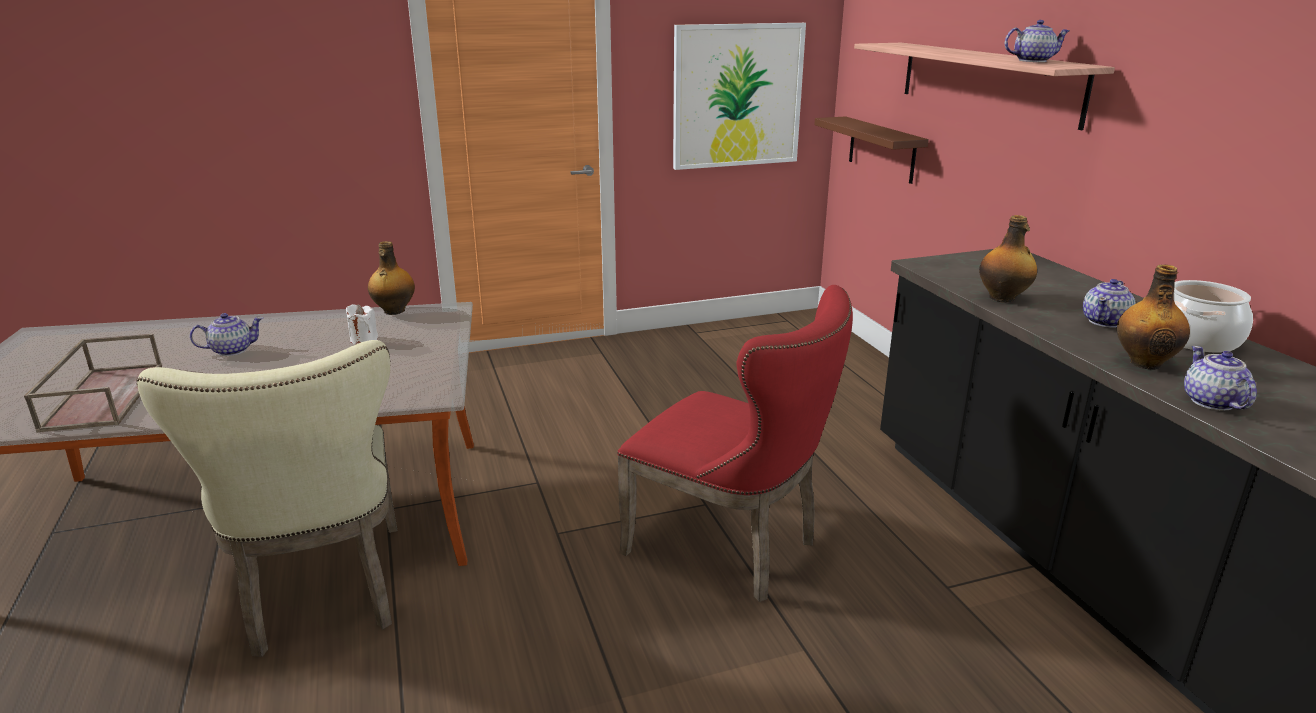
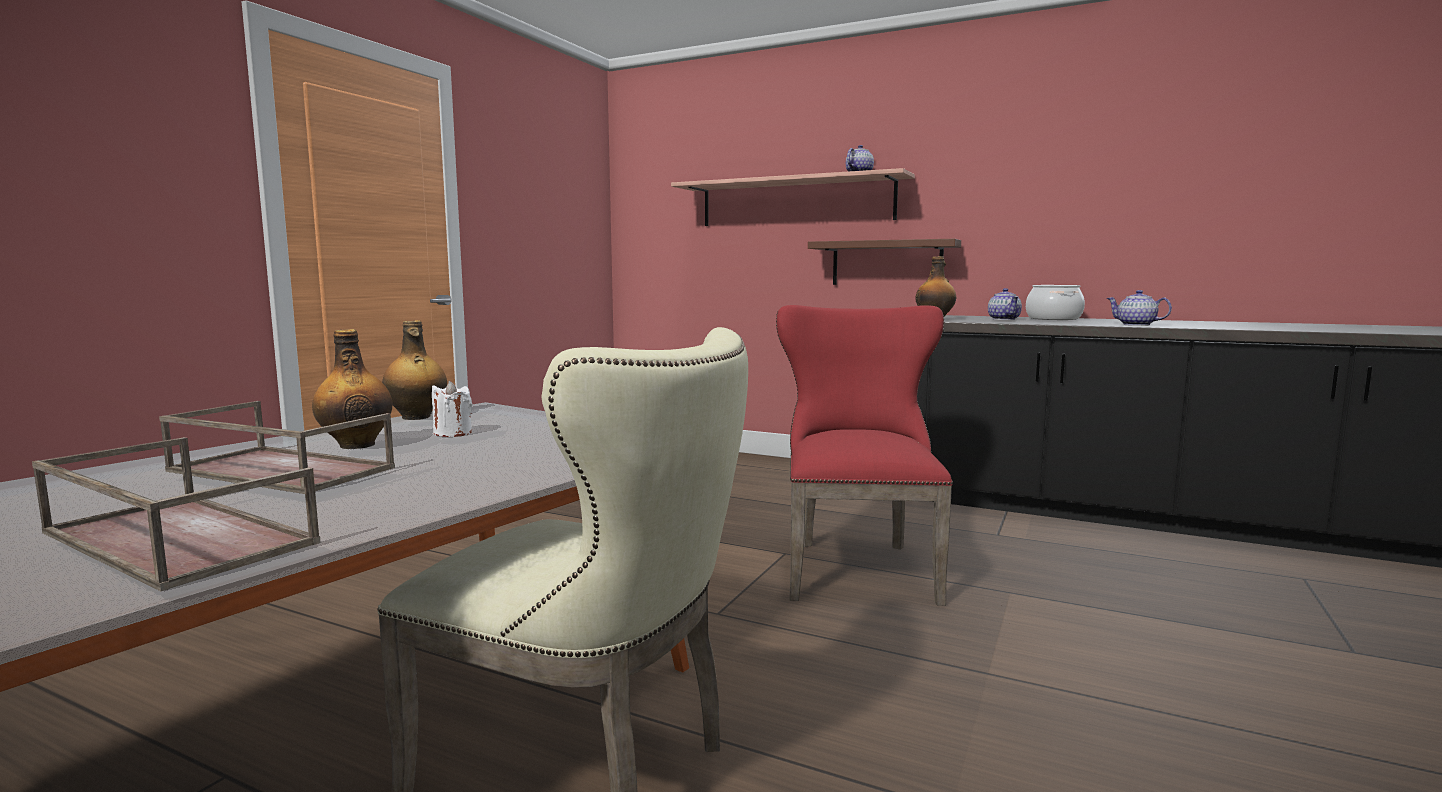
camera: 45 degrees left, 15 degrees down
teapot [190,313,263,356] -> brown tray [159,401,395,494]
red chair [617,285,853,602] -> red chair turned 75 degrees counterclockwise [776,305,953,606]
picture [673,23,806,170] -> none
brown shelf [814,116,929,184] -> brown shelf moved to [808,239,961,285]
bottle [1117,265,1190,370] -> bottle moved to [312,329,392,449]

